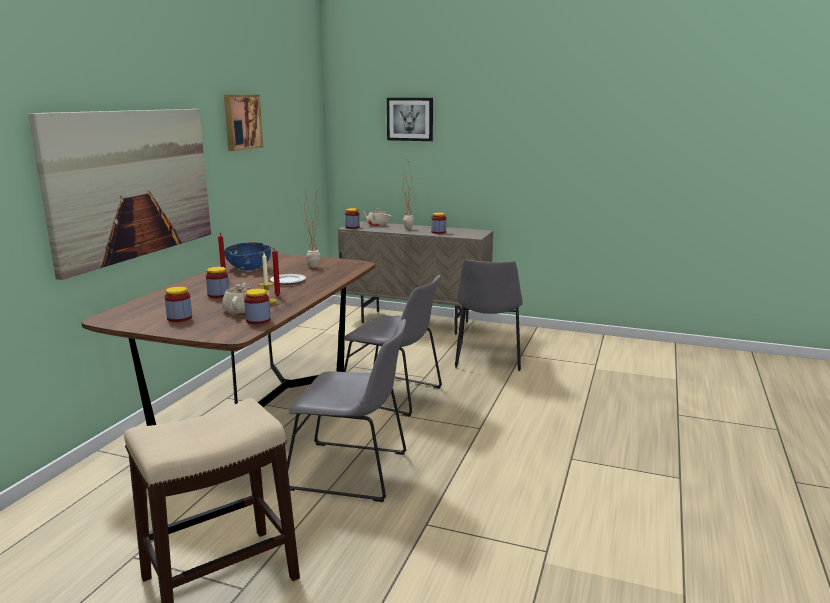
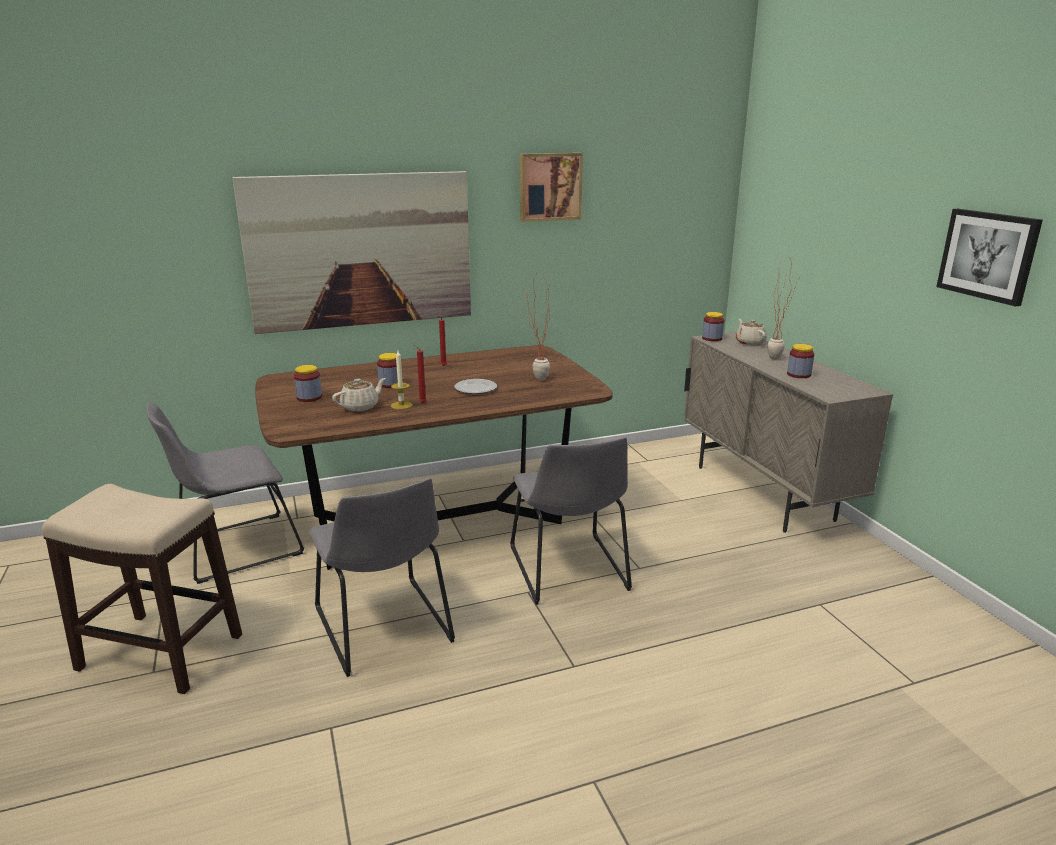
camera: 50 degrees right, 5 degrees up
blue bowl [224,242,271,270] -> none
jar [244,288,270,324] -> none
picture [387,98,433,141] -> picture moved to [936,209,1043,306]
grey chair [455,260,523,371] -> grey chair moved to [147,402,304,584]

